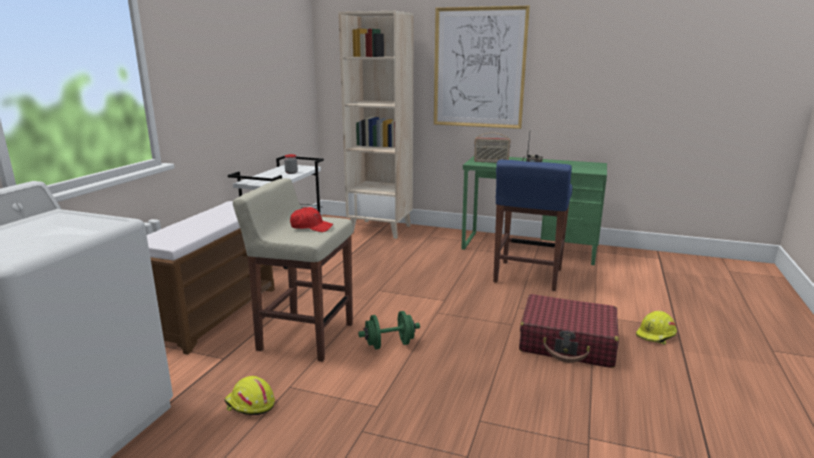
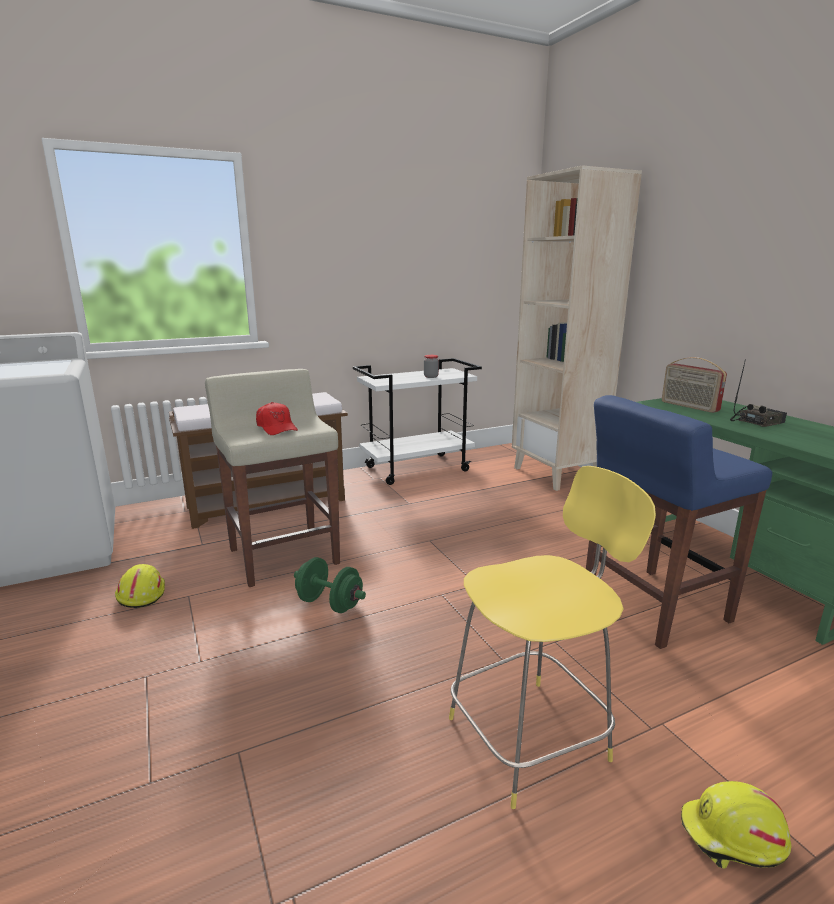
camera: 45 degrees right, 0 degrees up
picture [434,6,530,129] -> none
red suitcase [519,294,619,368] -> yellow stool [449,466,656,809]

